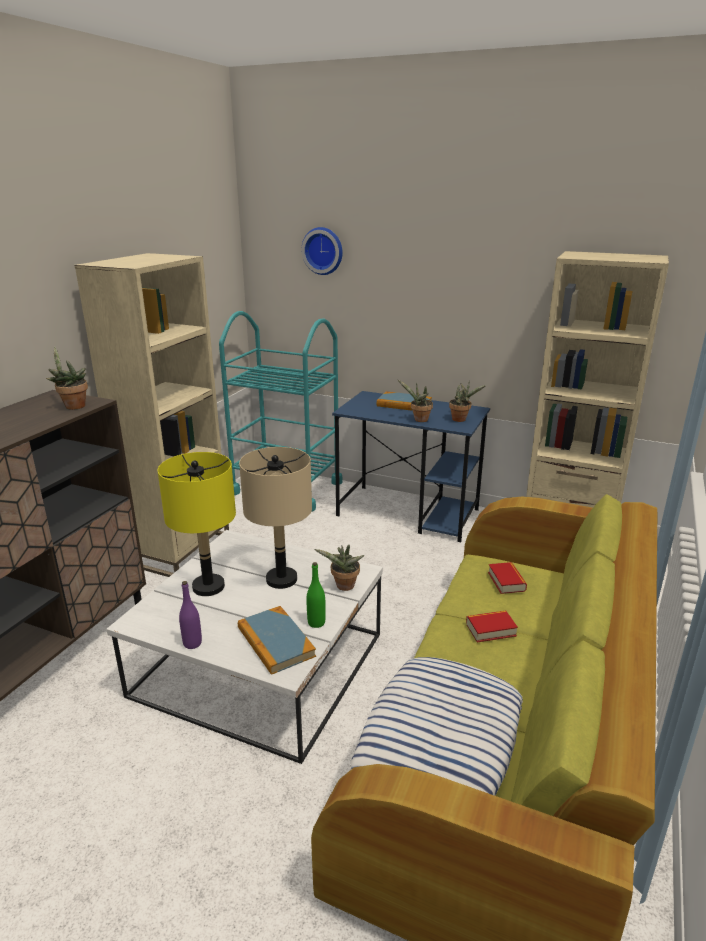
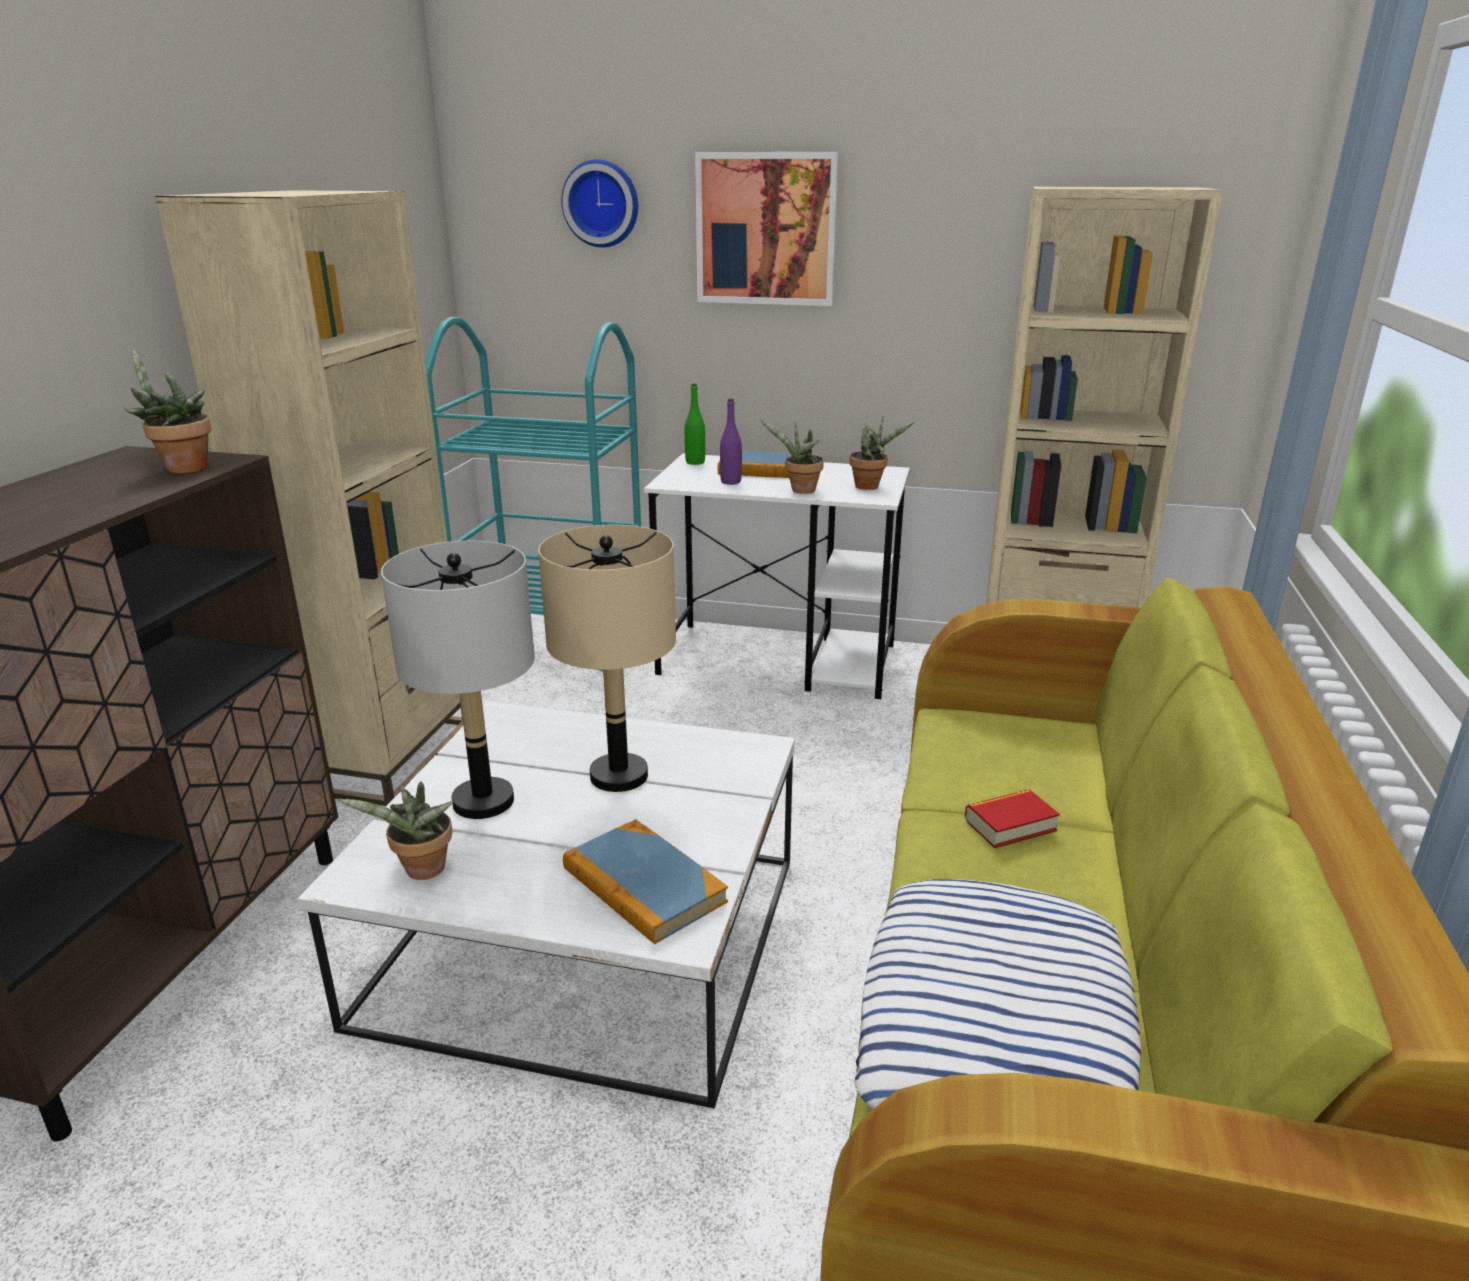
camera: 10 degrees left, 0 degrees up
yellow table lamp [157,452,236,596] -> grey table lamp [381,541,535,819]
purple bottle [179,581,202,649] -> purple bottle moved to [720,399,742,485]
green bottle [306,562,326,628] -> green bottle moved to [685,384,705,465]
potted plant [314,545,365,591] -> potted plant moved to [337,781,454,880]
blue desk [332,391,490,542] -> white desk [644,454,910,699]
book [488,562,527,594] -> none
none -> picture [695,152,839,306]

